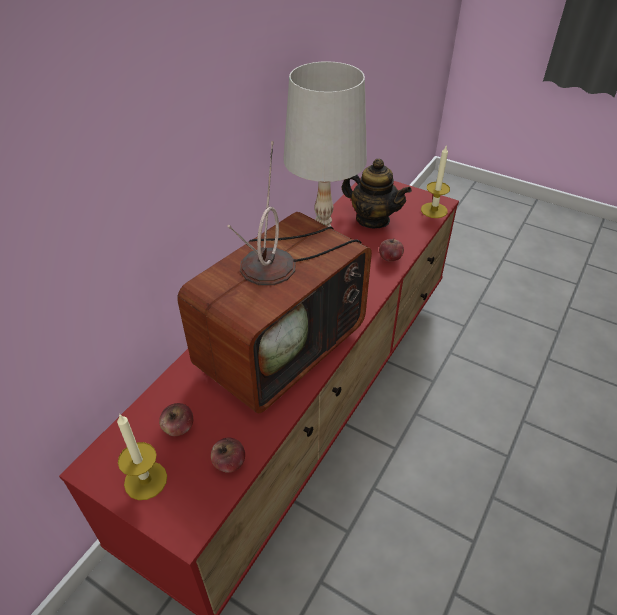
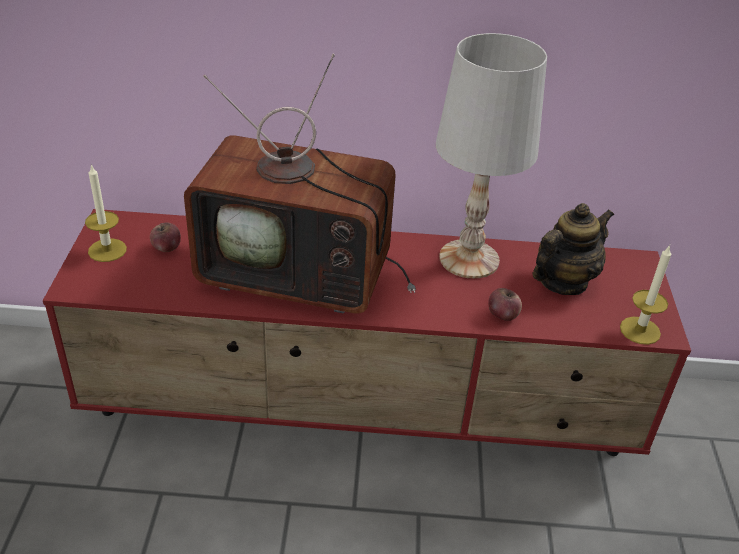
camera: 60 degrees right, 5 degrees down
apple [211,437,245,473] -> none
teapot [341,158,412,228] -> teapot turned 135 degrees counterclockwise [533,203,614,295]

